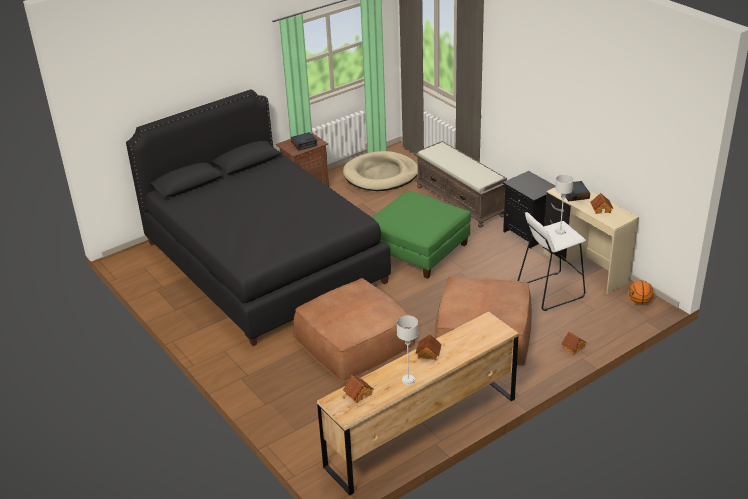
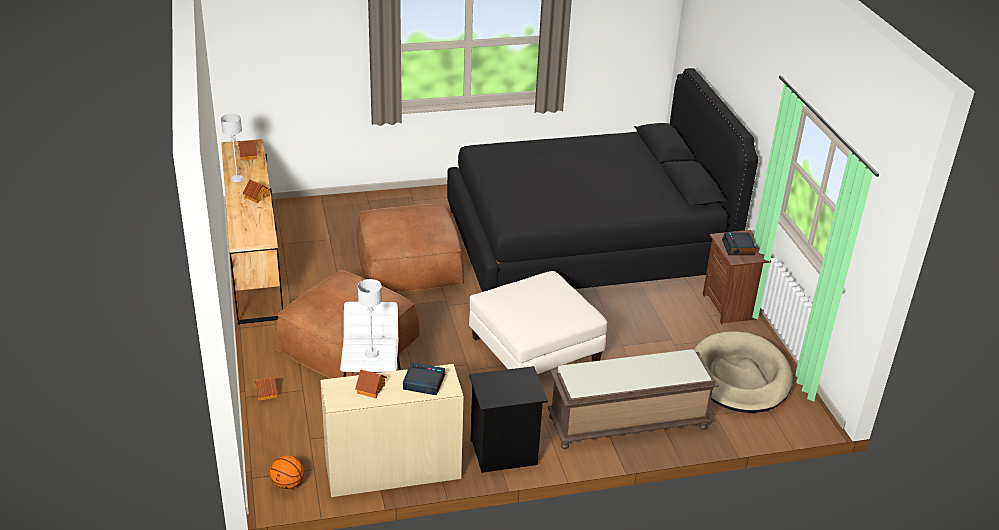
camera: 110 degrees right, 0 degrees up
green ottoman [372,191,471,279] -> white ottoman [469,271,607,374]

